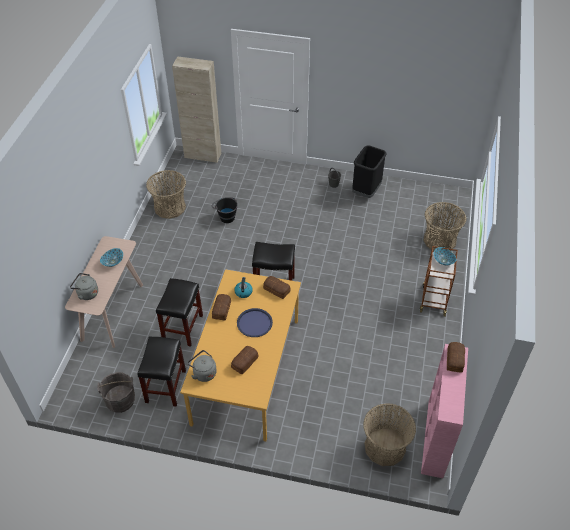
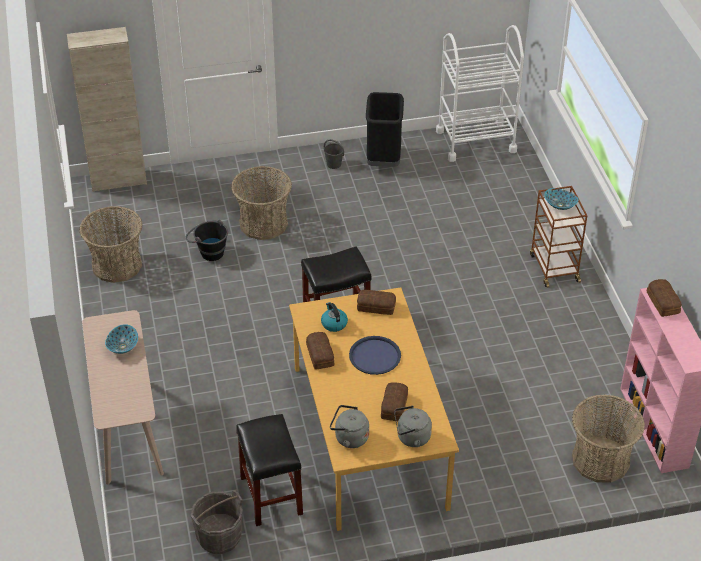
camera: 25 degrees left, 5 degrees down
grey kettle [70,273,98,300] -> grey kettle moved to [394,406,432,447]
black stool [156,278,203,347] -> none
basket [423,202,466,251] -> basket moved to [231,166,292,240]
none -> white cart [436,25,524,162]

